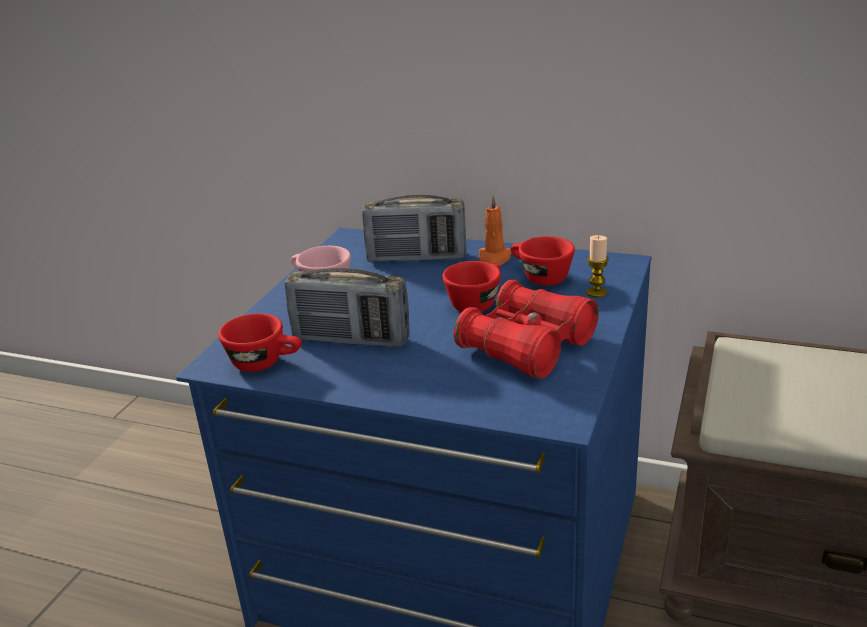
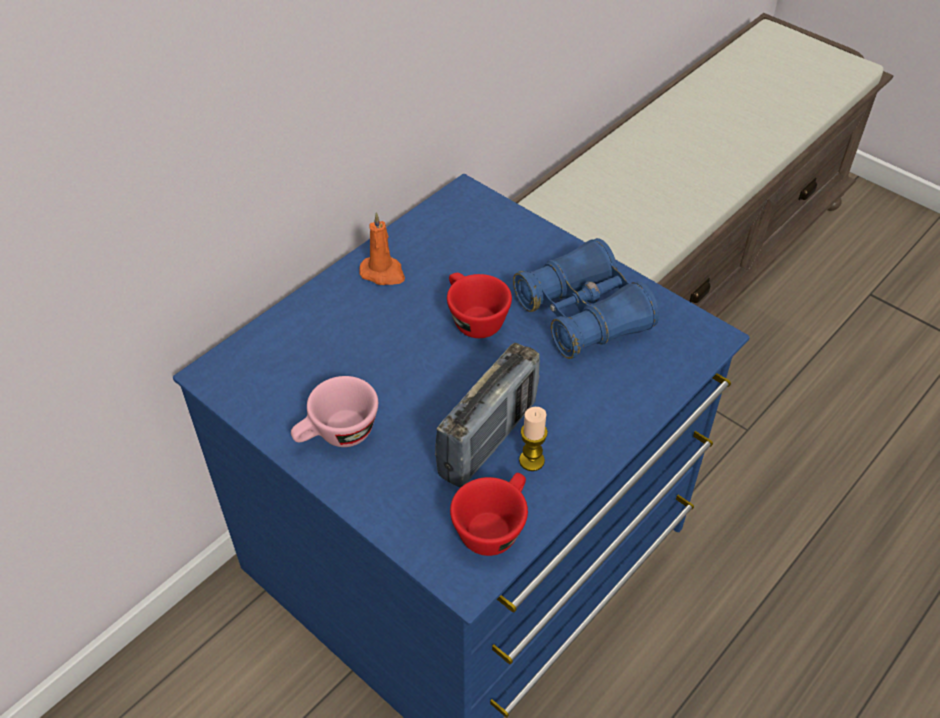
camera: 70 degrees left, 20 degrees up
radio [362,194,466,262] -> none
red binoculars [454,280,599,379] -> blue binoculars [513,238,659,359]
red cup [511,236,575,286] -> none
candle [587,235,609,298] -> candle moved to [519,407,548,471]

